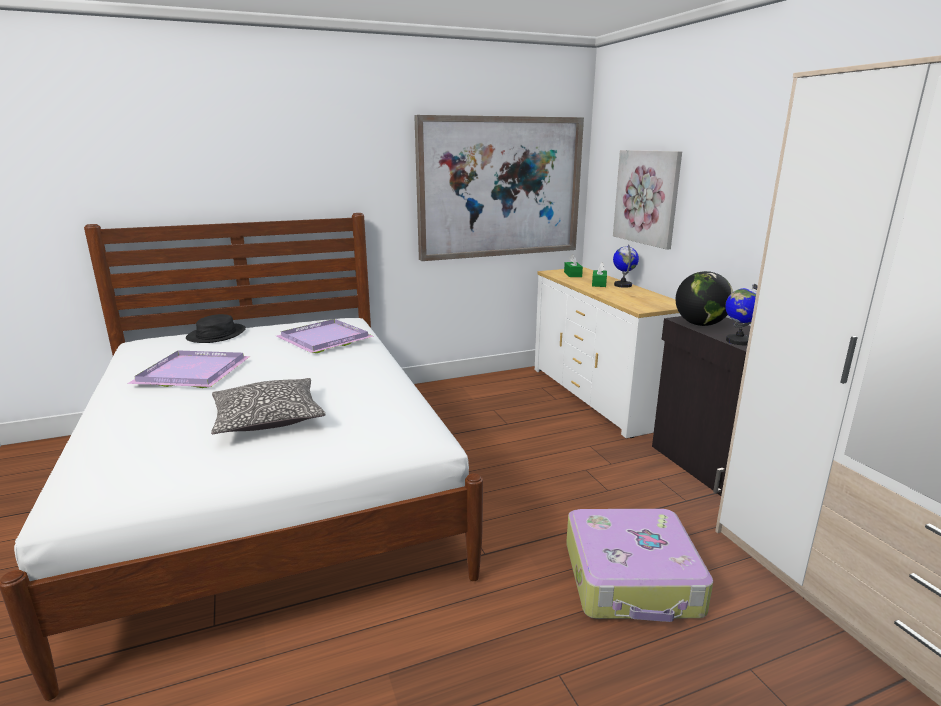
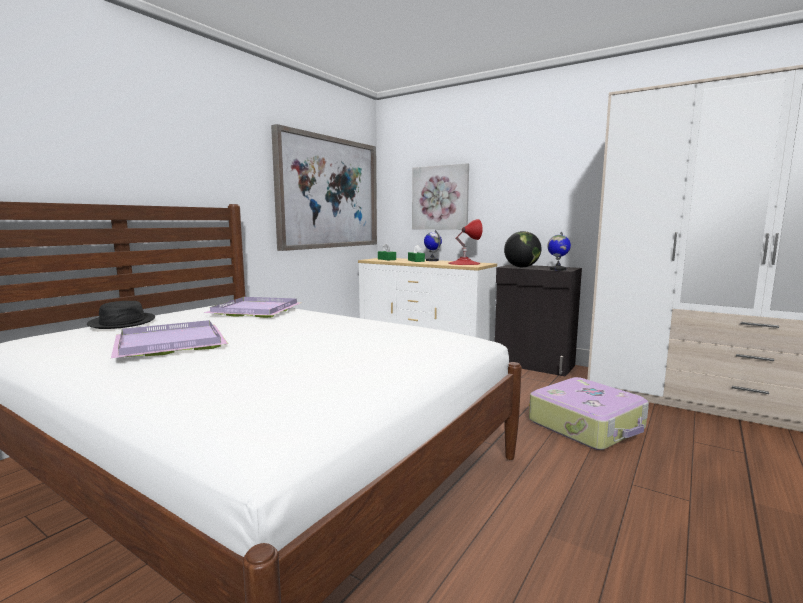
camera: 35 degrees left, 10 degrees down
pillow [211,378,326,434] -> none
none -> red table lamp [448,219,483,265]

